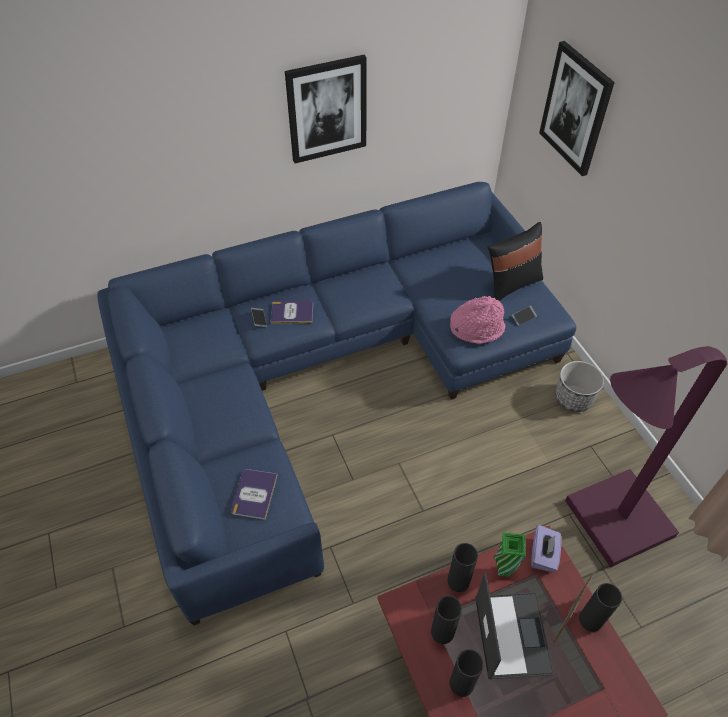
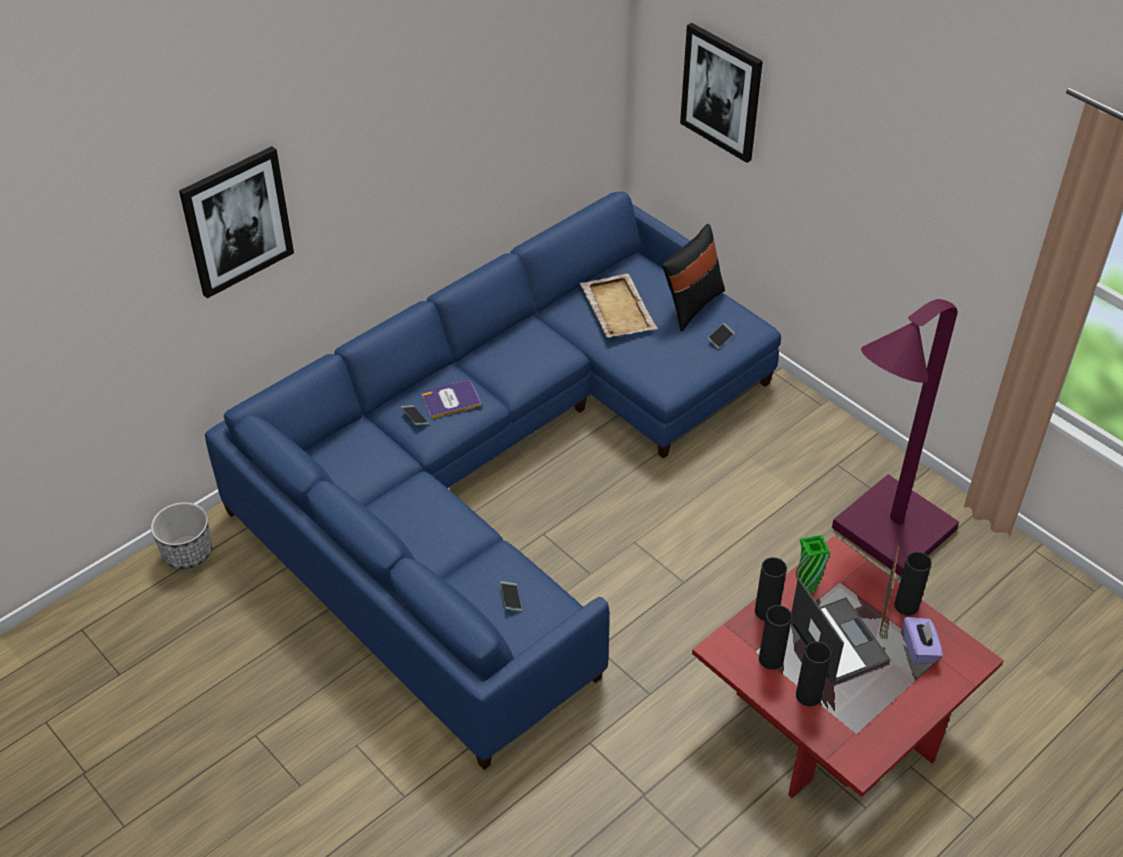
camera: 20 degrees left, 5 degrees down
book [231,469,278,520] -> phone [500,581,522,611]
picture [285,55,367,163] -> picture moved to [179,146,294,298]
pink hat [450,296,505,344] -> none
purple tissue box [531,525,561,572] -> purple tissue box moved to [903,617,943,665]
planter [555,361,604,412] -> planter moved to [151,502,212,569]
none -> beige tray [580,273,658,338]

